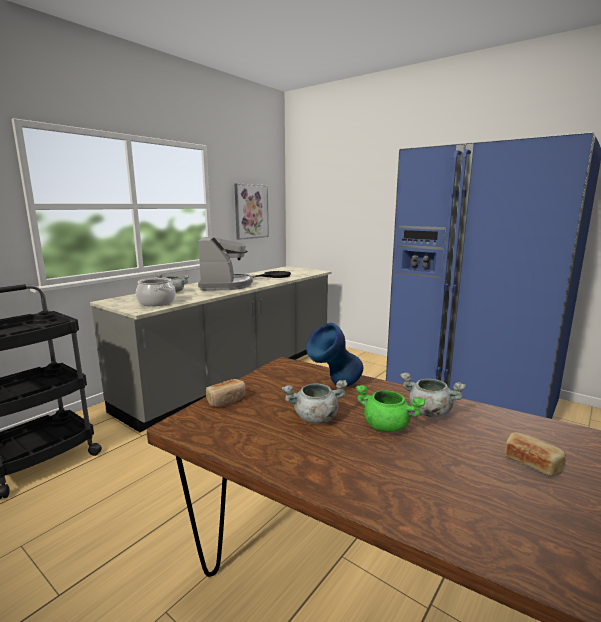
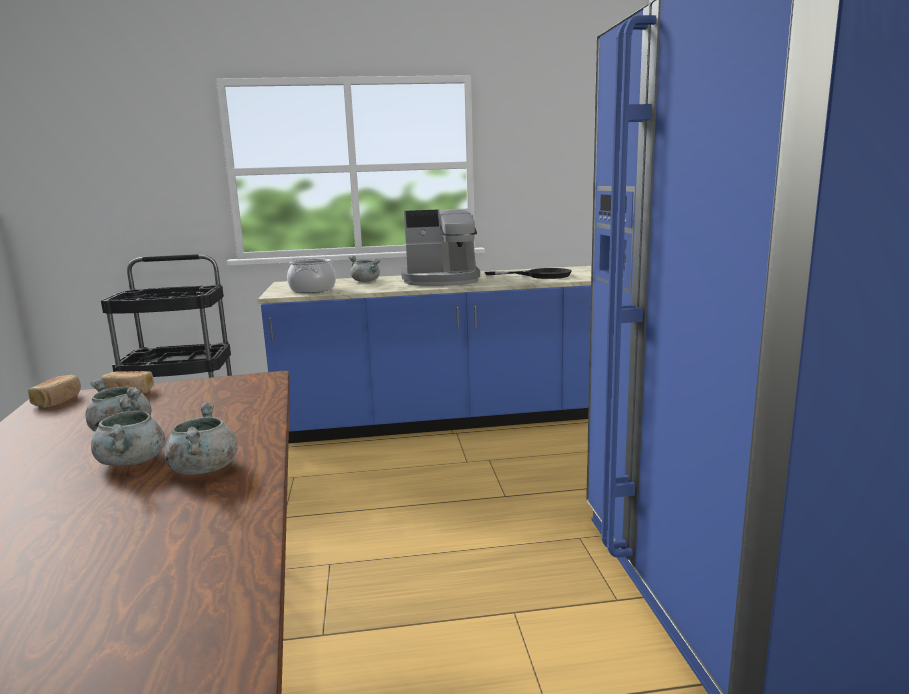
camera: 45 degrees right, 0 degrees up
grey counter [90,266,331,432] -> blue counter [258,266,592,443]
coffee machine [198,237,253,291] -> coffee machine turned 45 degrees clockwise [401,208,480,286]
picture [234,183,269,240] -> none
blue vase [306,323,363,387] -> none
green cooking pot [355,385,425,432] -> grey cooking pot [91,397,165,466]
bread [504,432,566,476] -> bread moved to [28,375,81,408]

